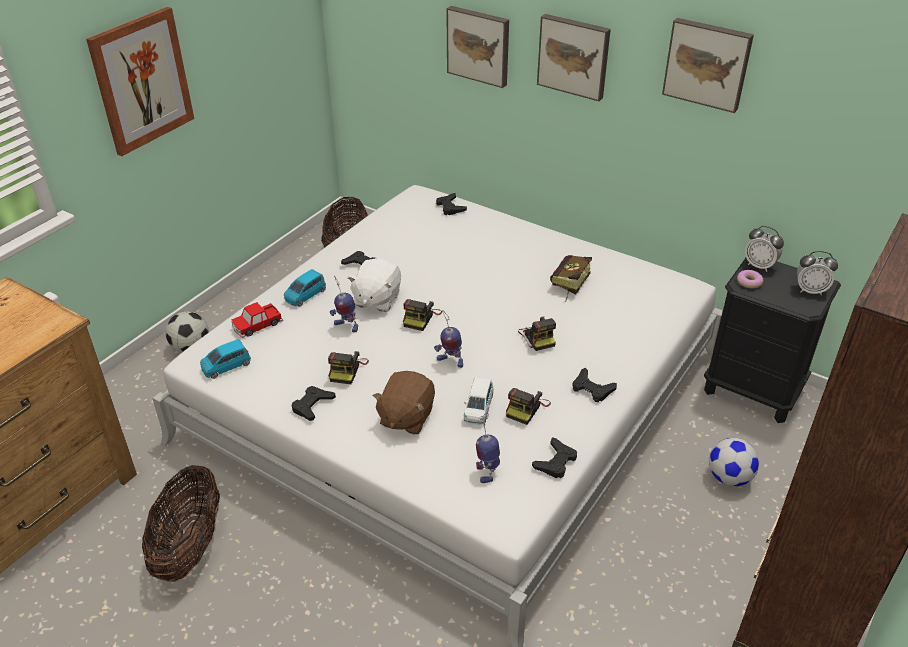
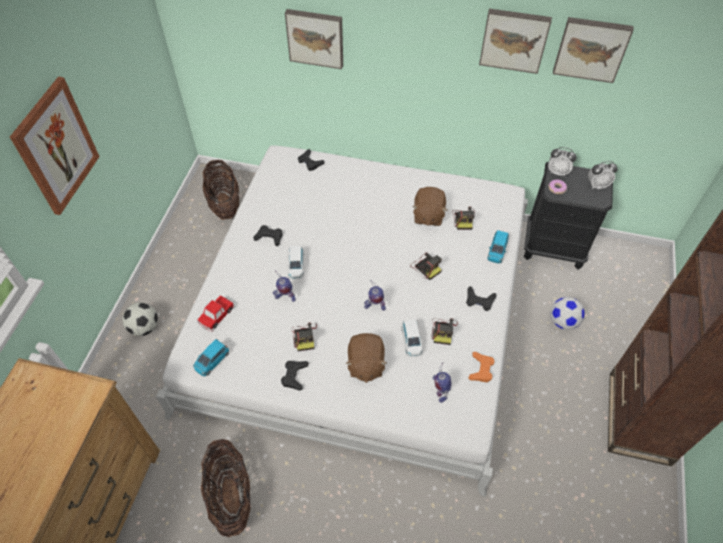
camera: 20 degrees left, 15 degrees up
blue toy car [284,269,326,307] -> blue toy car moved to [487,230,509,263]
white plush toy [348,258,401,312] -> white toy car [287,246,304,279]
camera [403,299,442,331] -> camera moved to [452,207,475,230]
black game controller [532,437,577,478] -> orange game controller [469,352,495,382]
picture [537,14,611,101] -> picture moved to [553,17,633,83]
book [550,255,592,302] -> brown plush toy [412,187,447,226]

